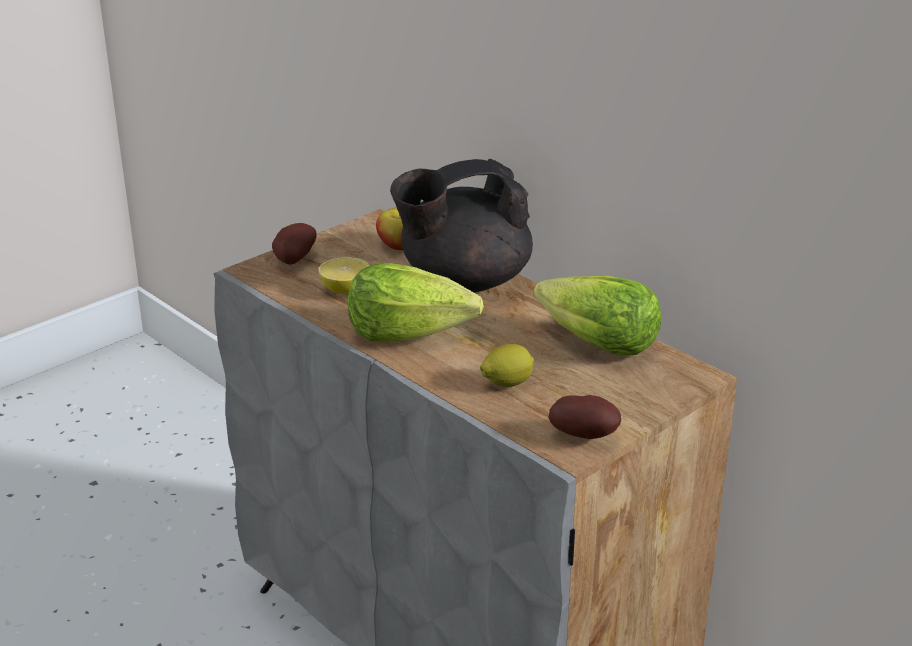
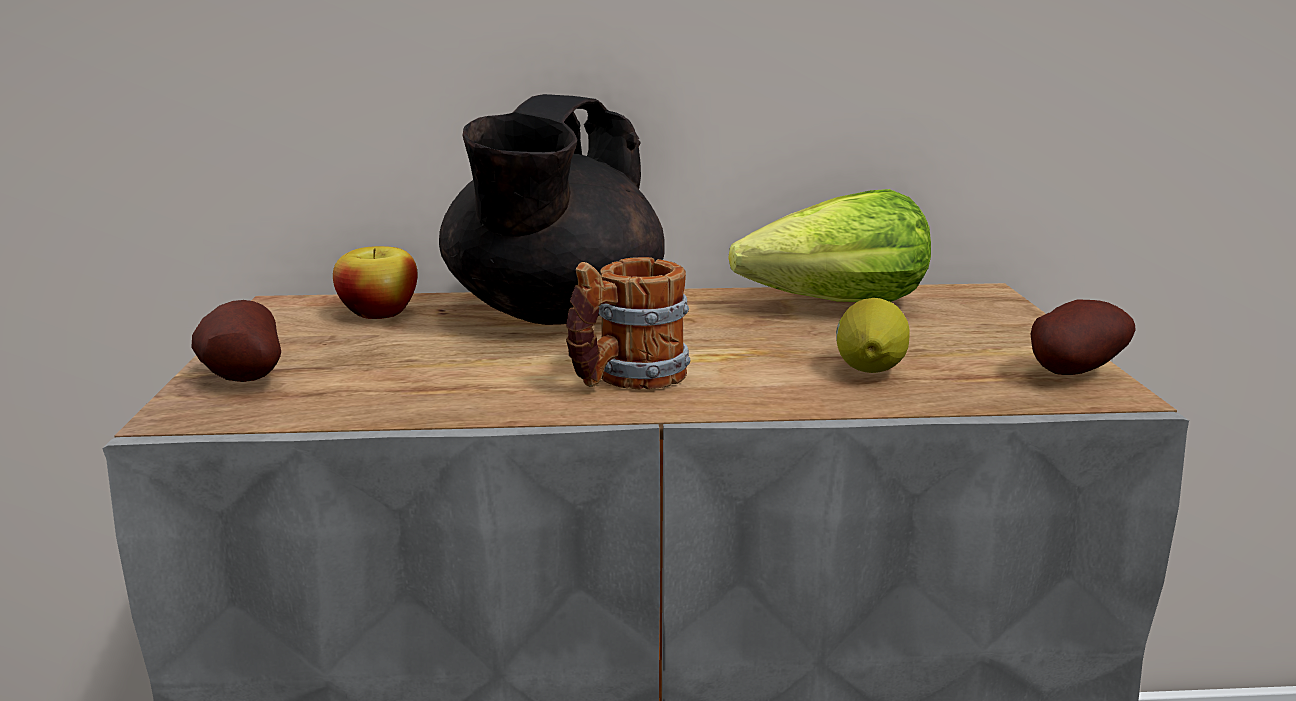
camera: 50 degrees left, 10 degrees down
lemon [318,257,370,295] -> none
lettuce [348,263,484,342] -> mug [566,257,690,390]

